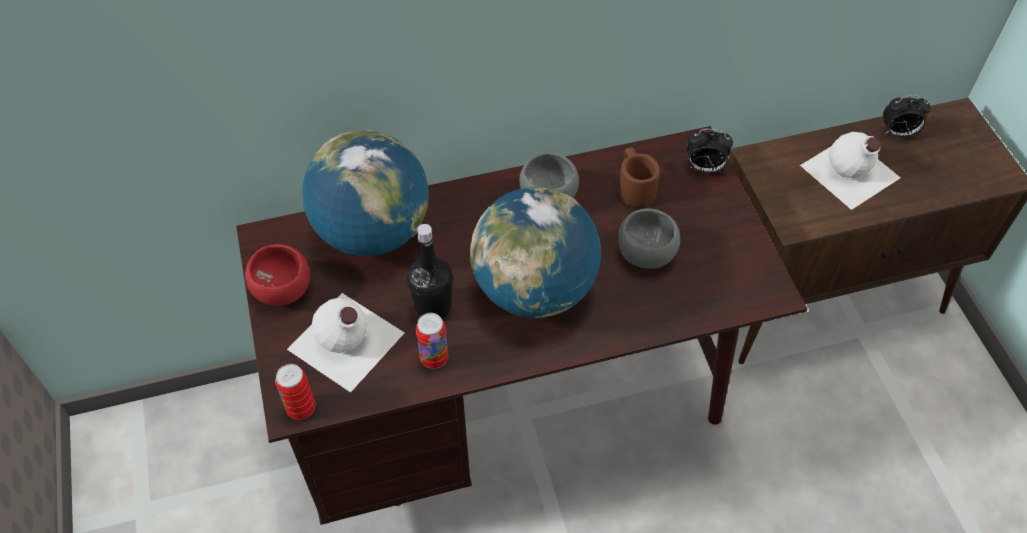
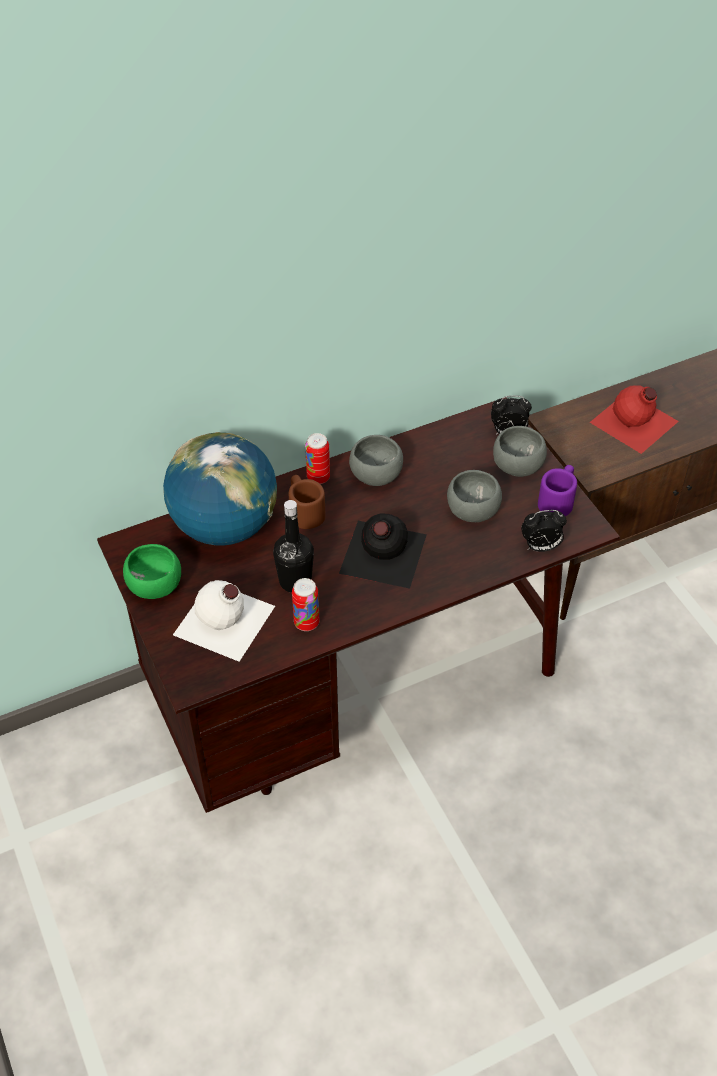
camera: 10 degrees left, 5 degrees down
red bowl [245,244,310,305] -> green bowl [123,544,181,599]
can [275,364,315,420] -> can moved to [305,433,330,484]
globe [470,187,601,318] -> black bottle [339,513,427,589]
brown mug [618,147,660,207] -> brown mug moved to [289,475,326,529]
white bottle [800,132,901,210] -> red bottle [590,385,679,454]
alarm clock [883,95,931,137] -> alarm clock moved to [521,510,567,552]
none -> grey bowl [493,426,547,477]
none -> purple mug [538,465,577,517]

